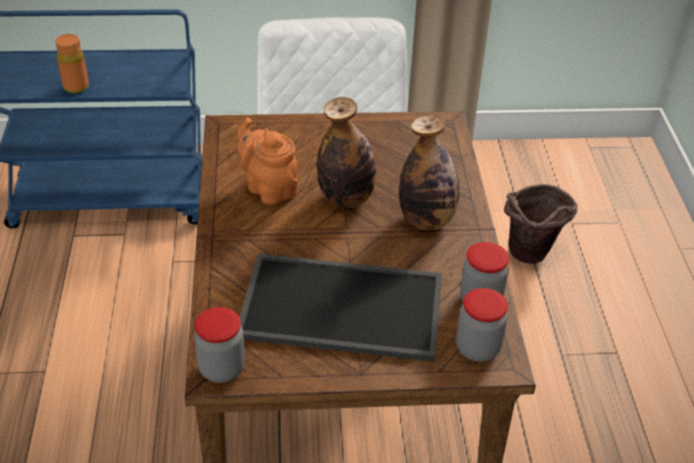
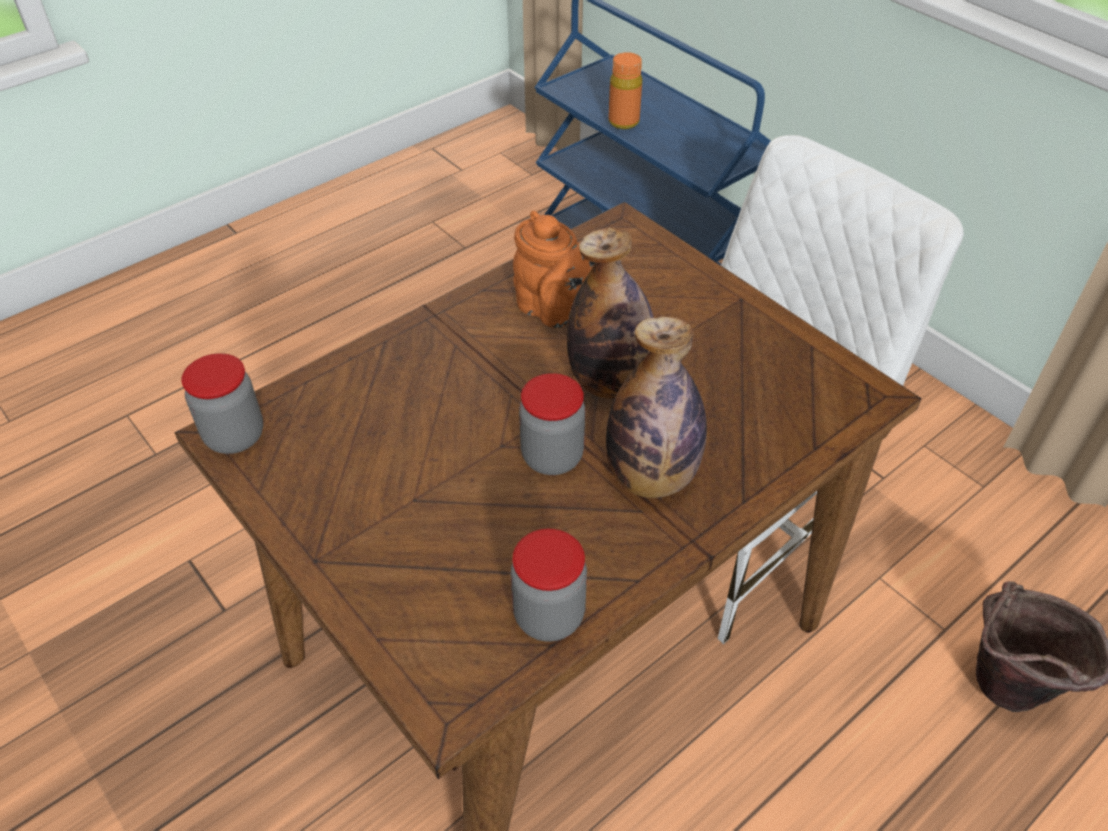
camera: 55 degrees right, 5 degrees up
orange teapot [237,118,298,205] -> orange teapot turned 120 degrees clockwise [513,211,595,329]
tray [240,253,442,362] -> none
jar [456,288,508,362] -> jar moved to [519,373,585,475]

